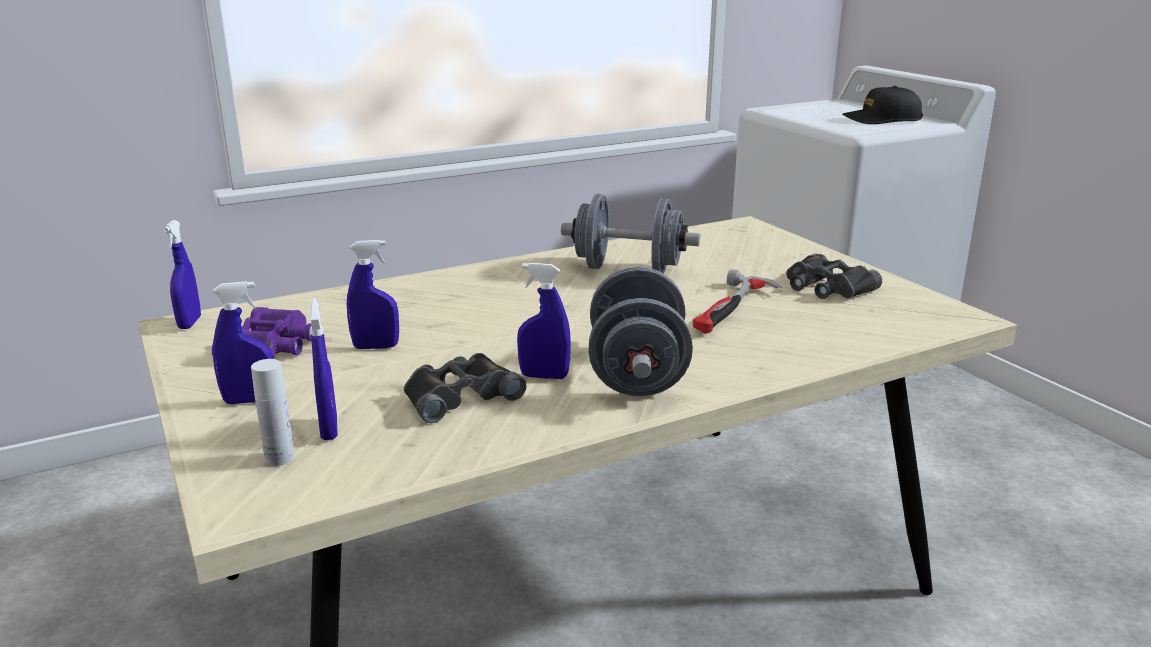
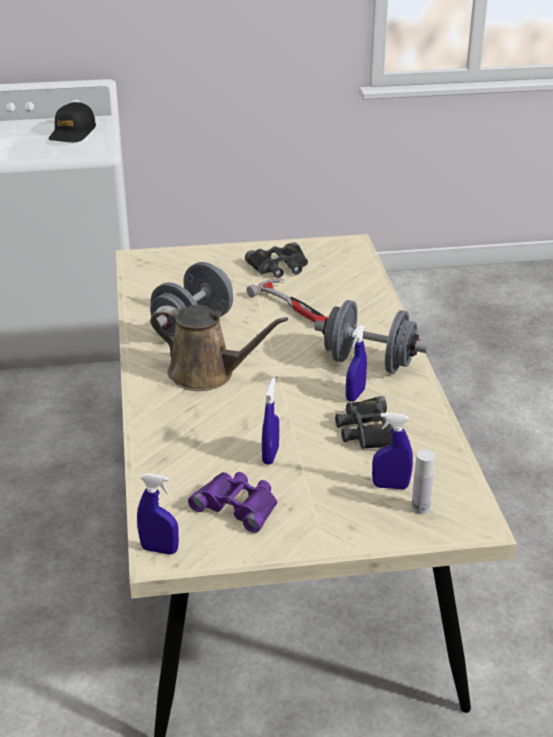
camera: 70 degrees left, 10 degrees up
blue spray bottle [213,281,274,404] -> none
none -> brown watering can [150,305,288,391]

